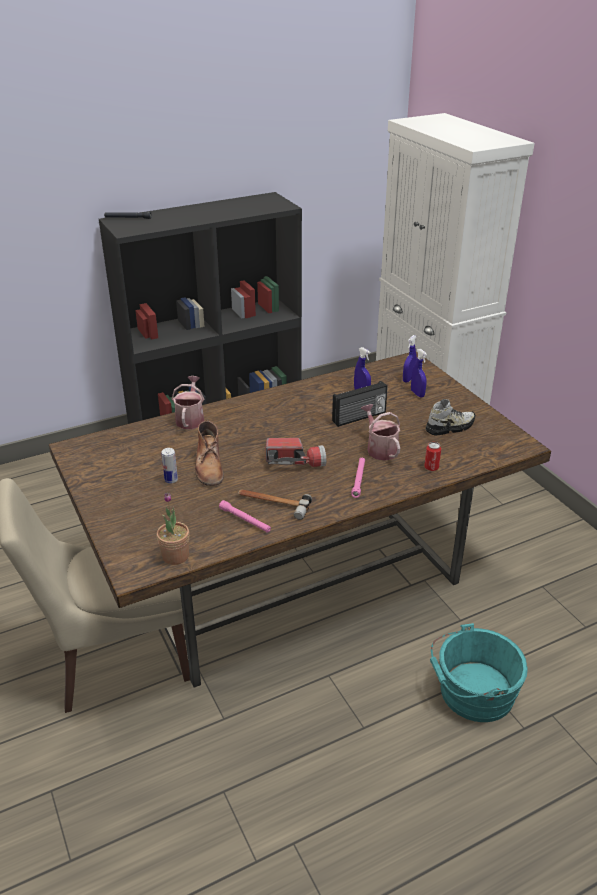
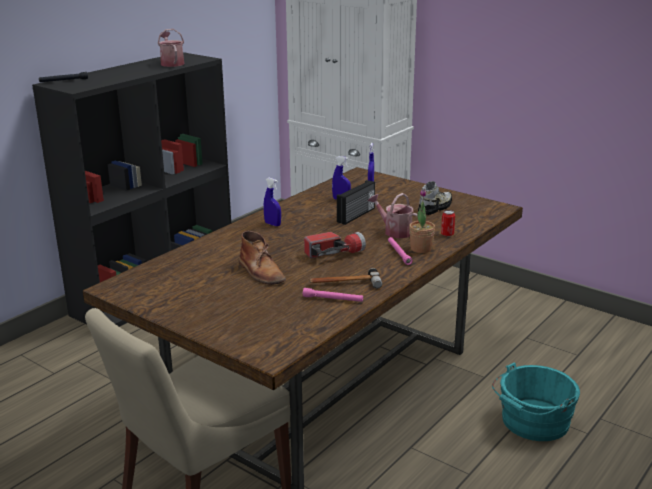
camera: 25 degrees left, 10 degrees down
potted plant [157,493,189,565] -> potted plant moved to [409,189,435,253]
can [161,448,178,483] -> none
watering can [172,376,204,429] -> watering can moved to [158,29,184,67]
blue spray bottle [411,348,427,397] -> blue spray bottle moved to [264,178,281,226]

